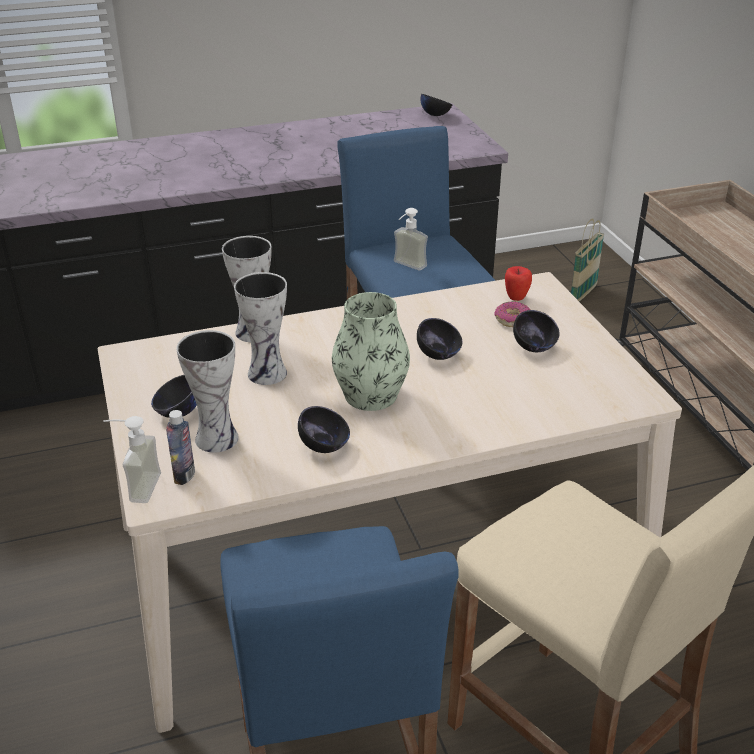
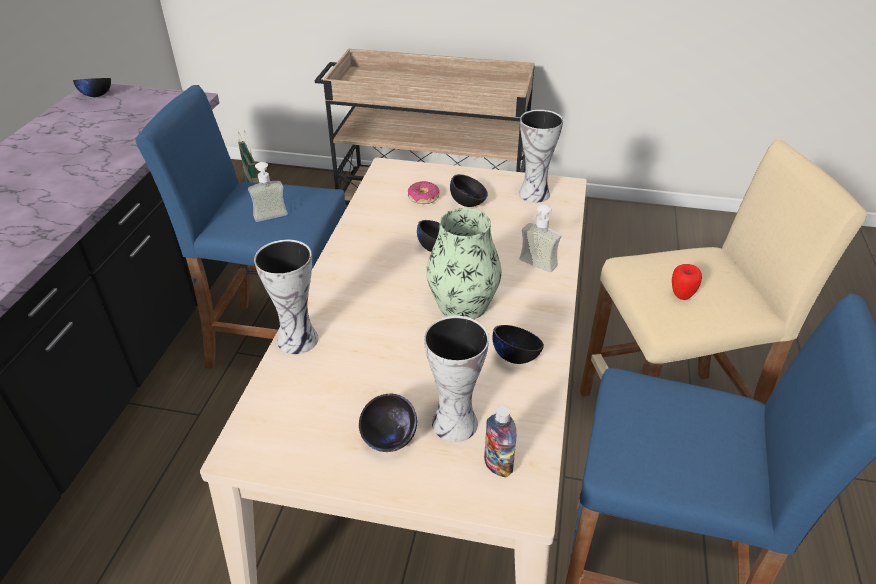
camera: 60 degrees left, 5 degrees up
soap dispenser [103,416,161,503] -> soap dispenser moved to [519,204,561,272]
vase [234,272,287,385] -> vase moved to [519,110,563,203]
apple [505,266,532,301] -> apple moved to [672,264,702,300]

